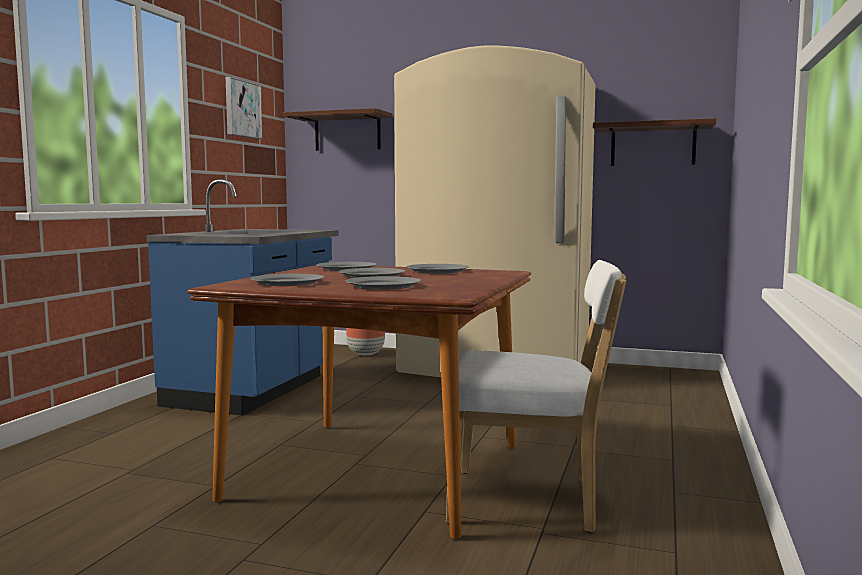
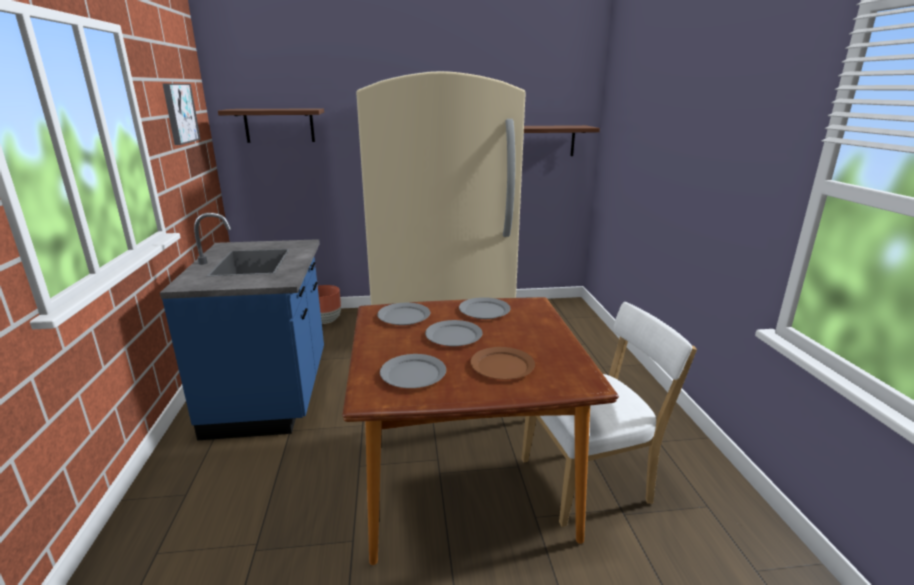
camera: 25 degrees left, 15 degrees up
grey plate [346,276,421,290] -> brown plate [470,347,535,379]

